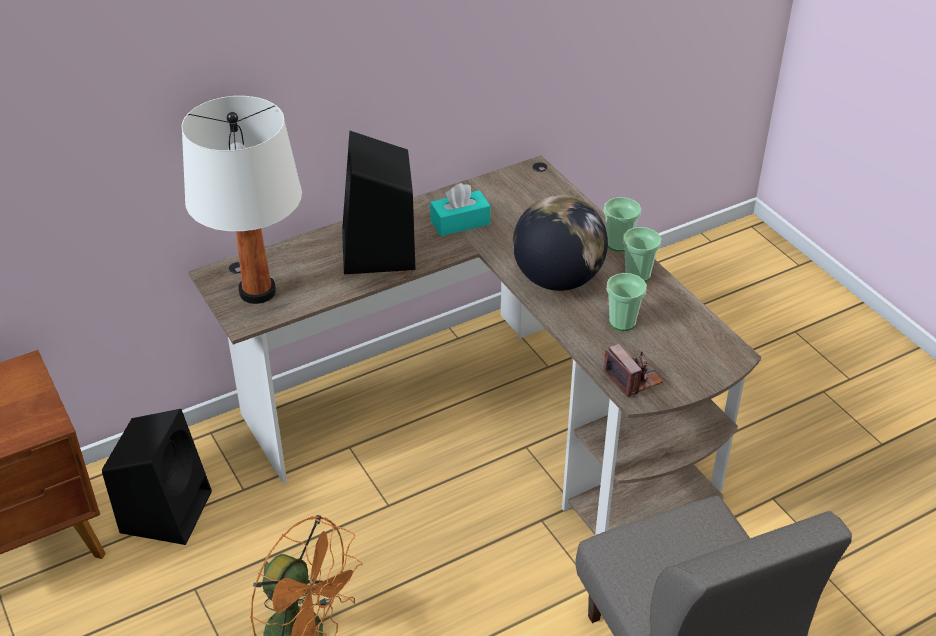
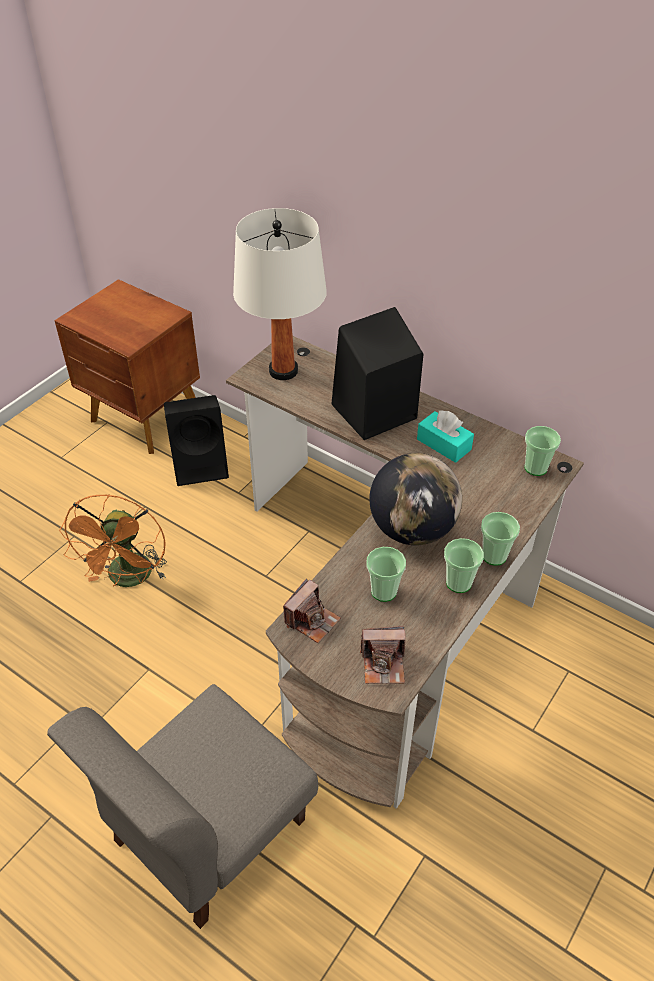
camera: 65 degrees right, 5 degrees up
none -> camera [360,626,406,684]
none -> cup [524,426,561,476]

